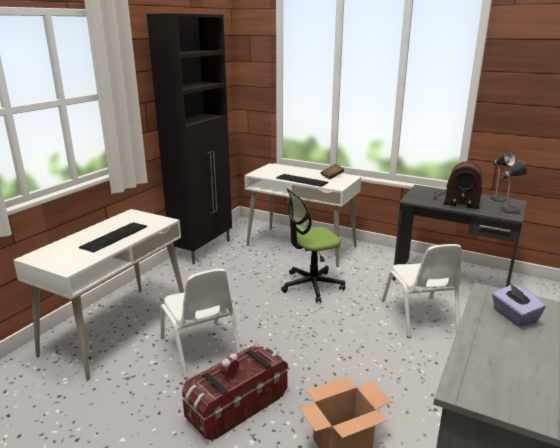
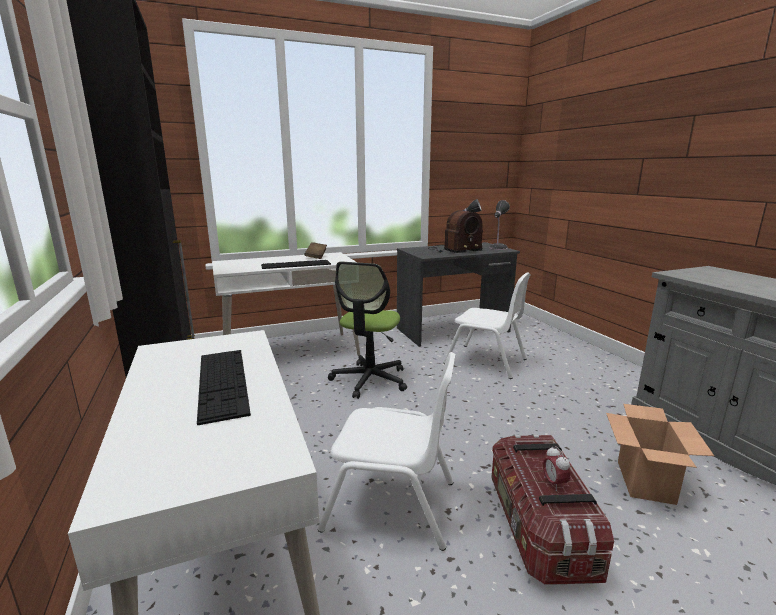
camera: 50 degrees left, 5 degrees down
purple tissue box [492,283,546,327] -> none

